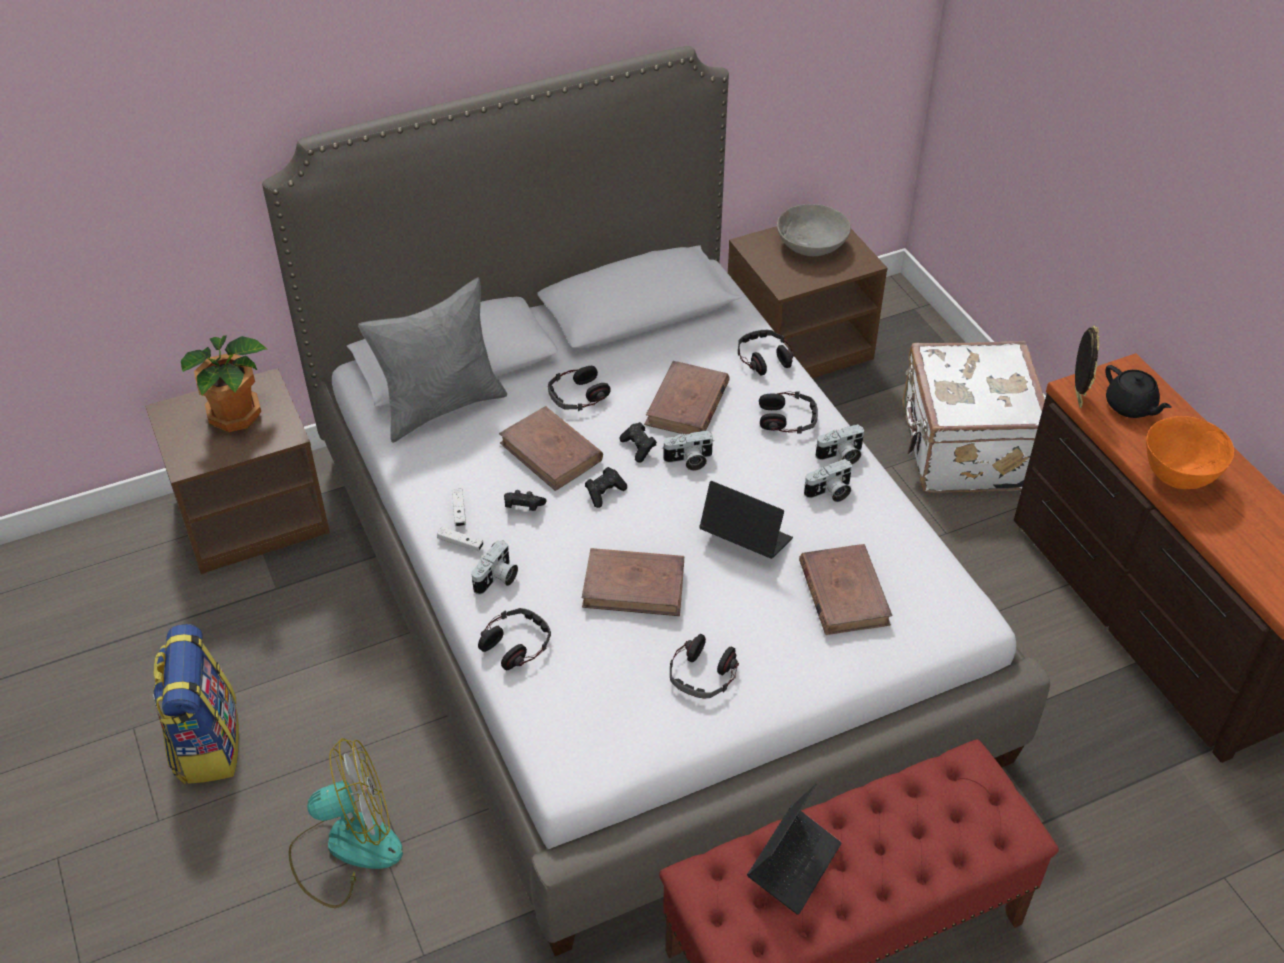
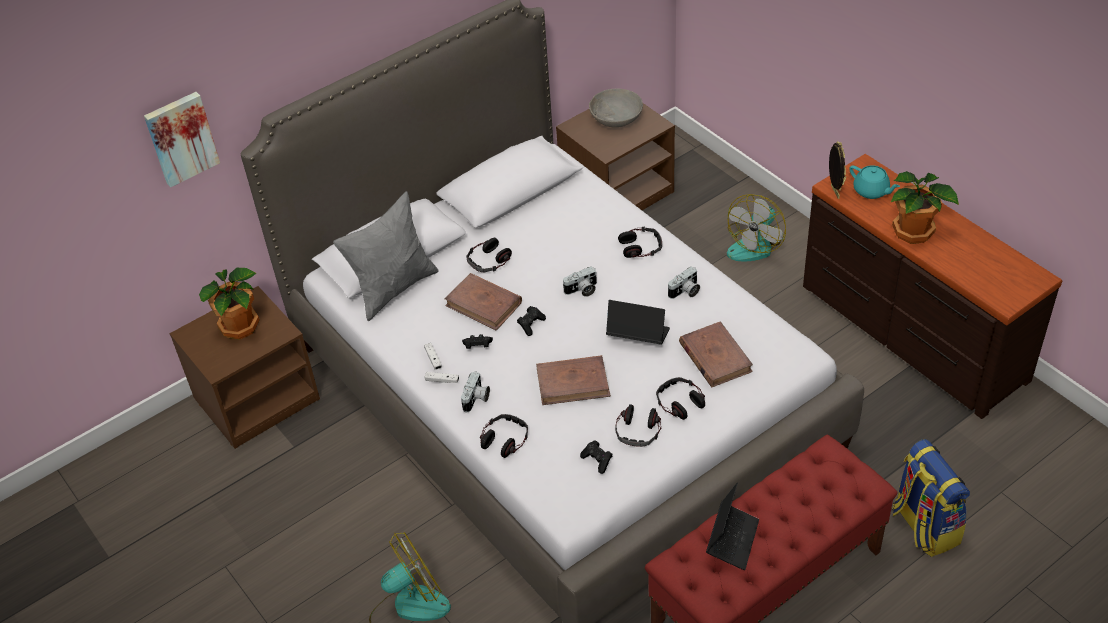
camera: 10 degrees left, 0 degrees up
backpack [153,624,239,784] -> backpack moved to [892,439,970,557]
black game controller [619,422,657,463] -> black game controller moved to [580,440,613,474]
brown book [644,361,730,435] -> none
headphones [738,330,794,376] -> headphones moved to [656,377,705,420]
camera [815,424,864,464] -> none
white suitcase [902,341,1045,493] -> fan [727,194,786,261]
black teapot [1105,365,1171,418] -> turquoise teapot [849,165,900,199]
orange bowl [1146,416,1234,489] -> potted plant [891,171,959,244]
none -> picture [144,92,220,187]

